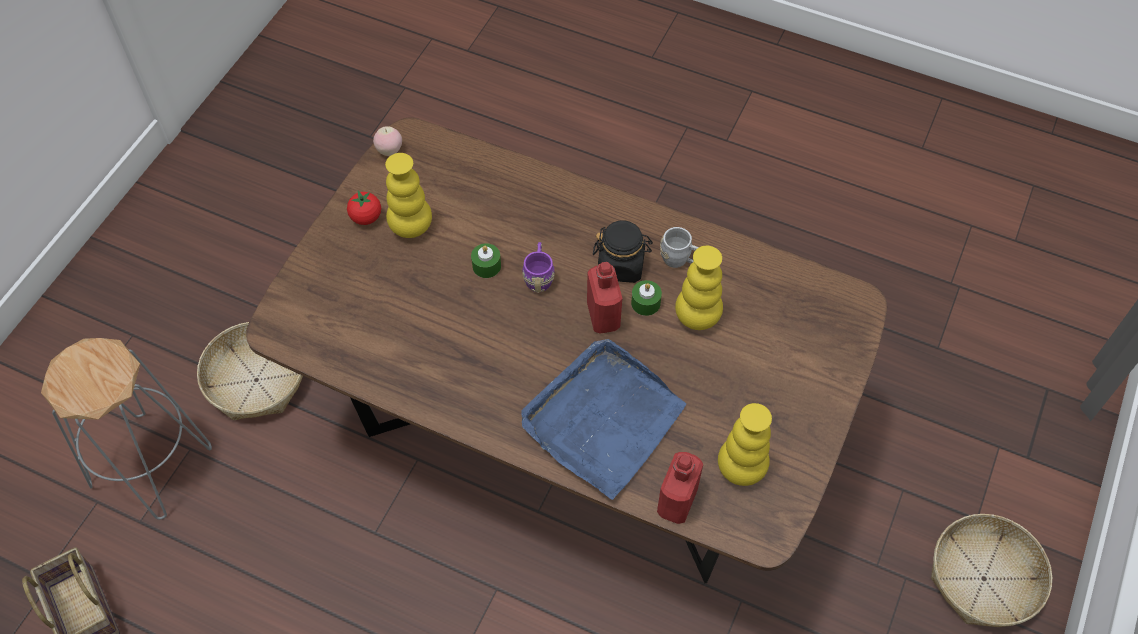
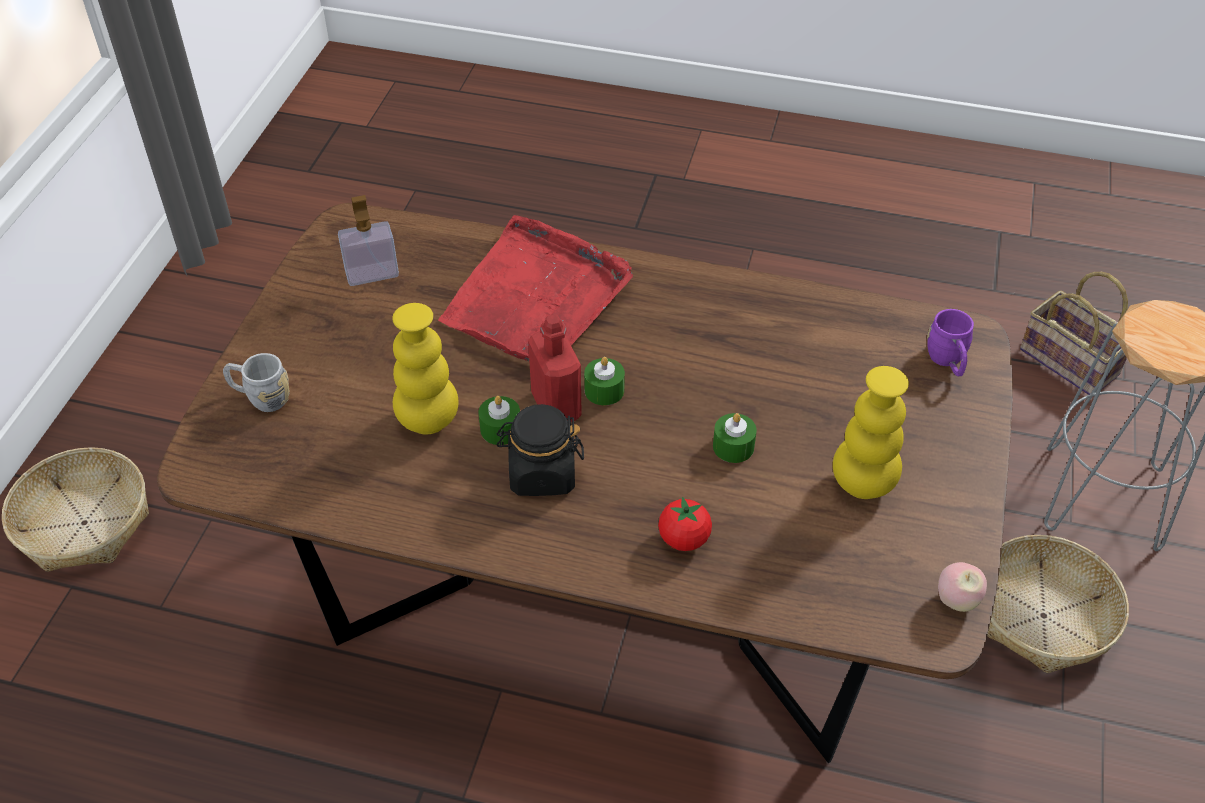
camera: 170 degrees right, 10 degrees down
tomato [347,191,381,225] -> tomato moved to [658,497,712,551]
purple mug [522,242,555,293] -> purple mug moved to [927,309,974,376]
blue tray [522,339,686,500] -> red tray [438,215,633,361]
red bottle [657,452,703,524] -> none
grey mug [660,227,699,268] -> grey mug moved to [223,353,290,412]
yellow vase [718,403,772,486] -> soap dispenser [338,195,399,286]
none -> green candle [584,357,625,405]

